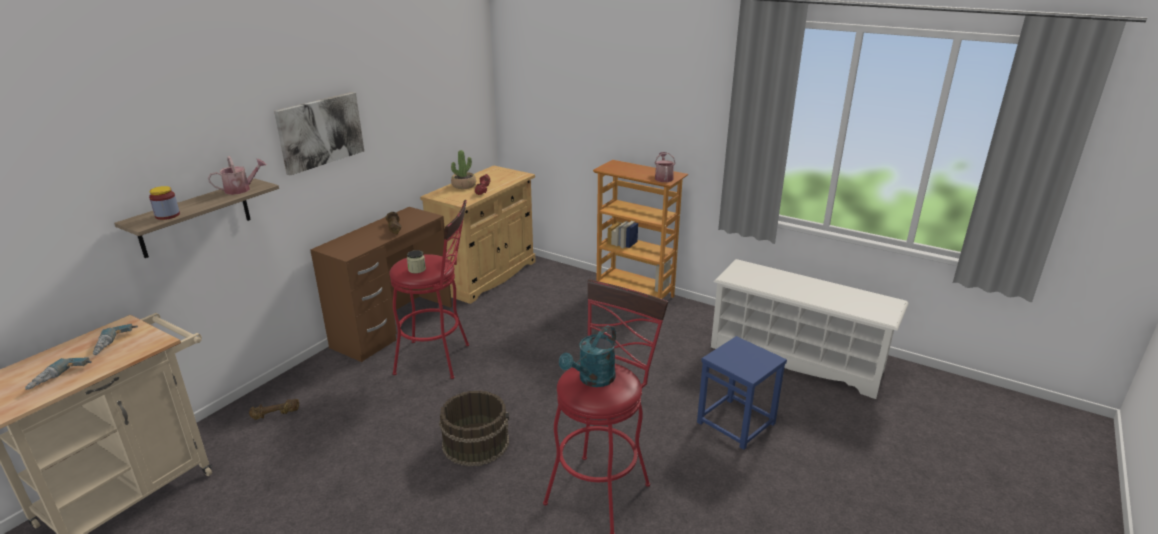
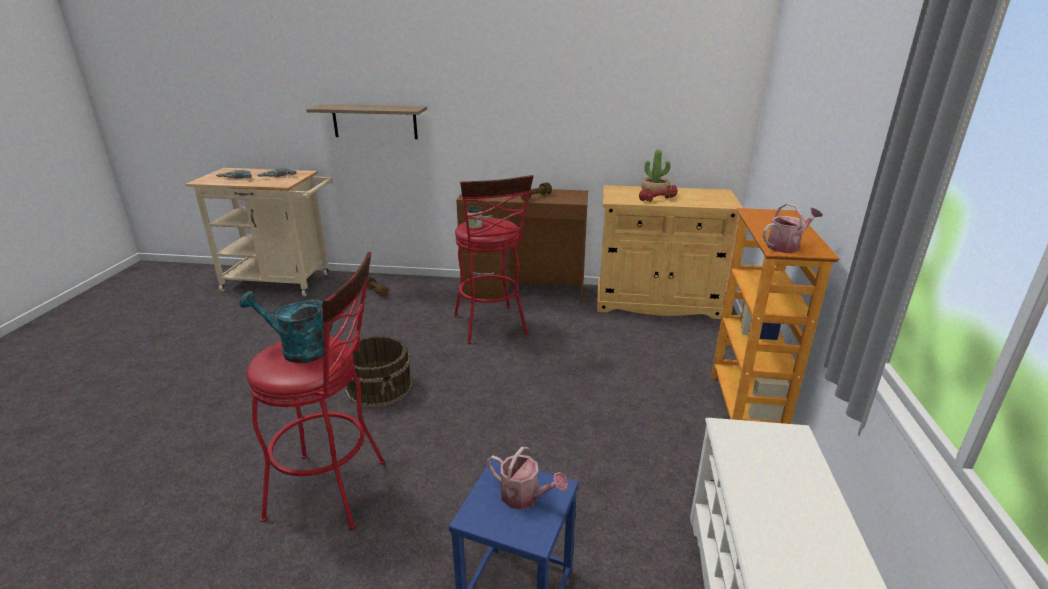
camera: 65 degrees right, 0 degrees up
jar [149,186,180,220] -> none
watering can [208,156,267,195] -> watering can moved to [487,447,568,509]
picture [274,92,364,175] -> none

